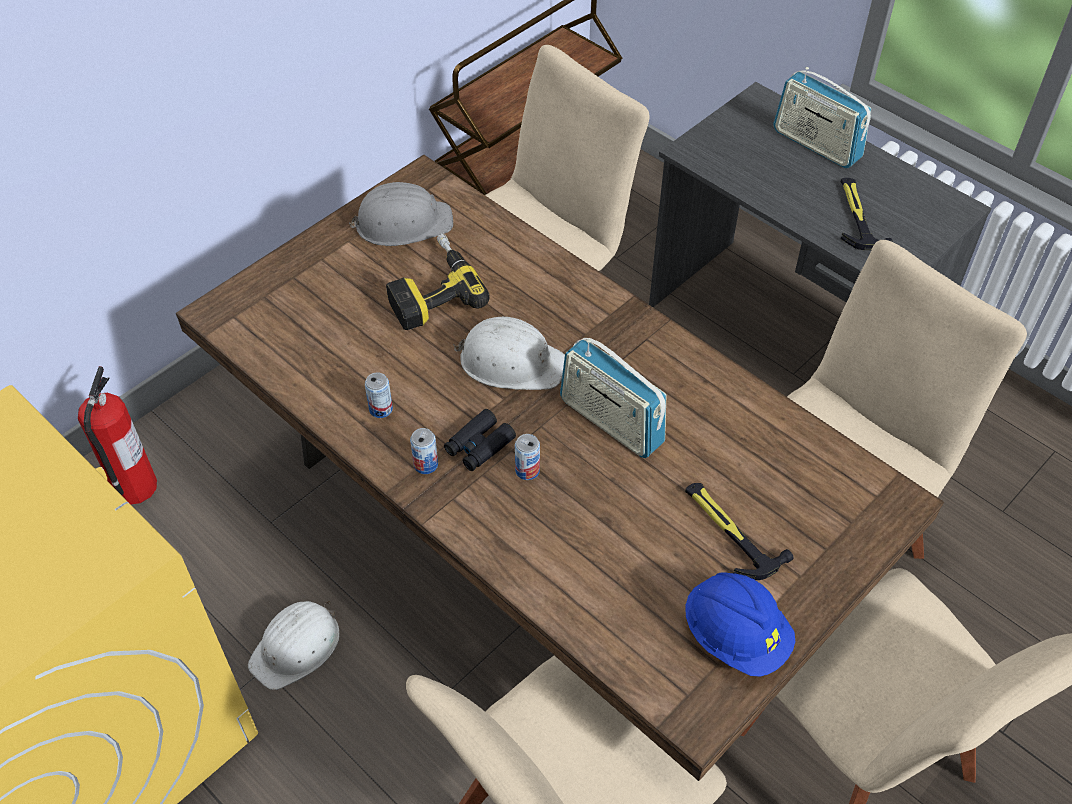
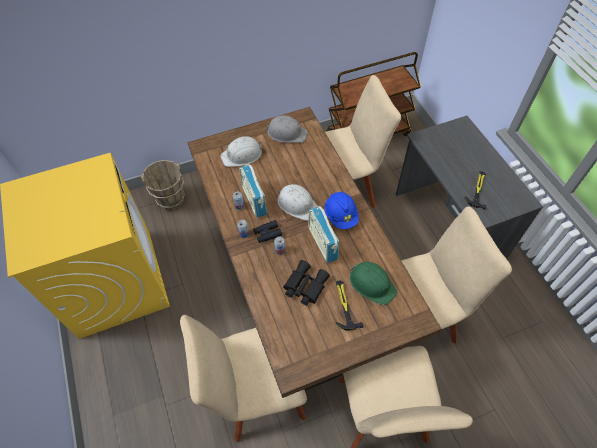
camera: 25 degrees right, 5 degrees up
fire extinguisher [78,366,157,504] -> brown bucket [140,160,185,210]
white hard hat [248,601,340,690] -> white hard hat moved to [220,136,263,167]
power drill [386,234,490,330] -> none
blue hard hat [685,572,795,677] -> blue hard hat moved to [325,192,359,229]
radio [773,67,871,168] -> radio moved to [239,164,267,218]
none -> black binoculars [283,260,330,306]
none -> green hard hat [350,262,397,305]

